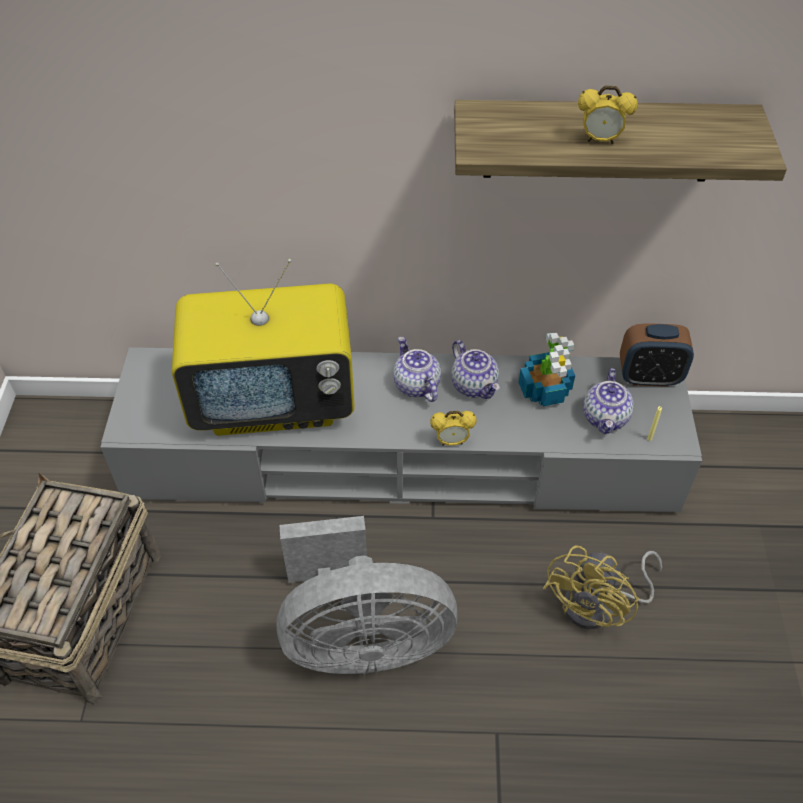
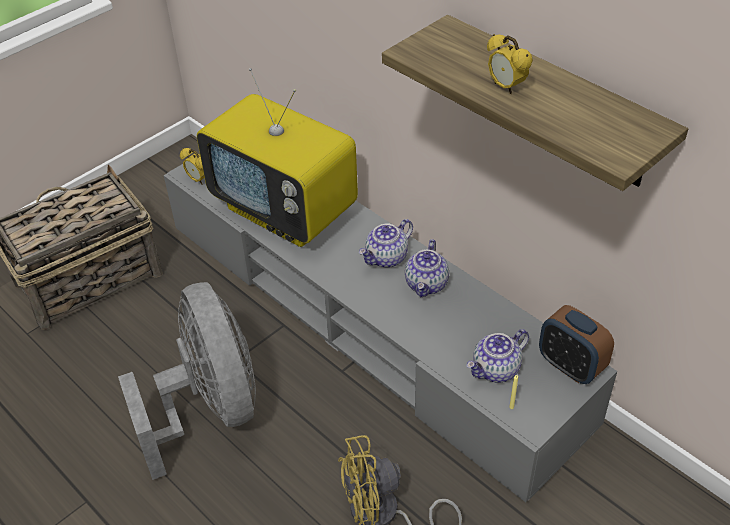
camera: 45 degrees right, 5 degrees down
grey fan [276,516,457,674] -> grey fan turned 150 degrees counterclockwise [118,282,256,480]
teapot [393,336,441,402] -> teapot turned 150 degrees counterclockwise [359,219,413,268]
alarm clock [430,410,477,446] -> alarm clock moved to [180,148,205,185]
potted plant [518,333,575,406] -> none

